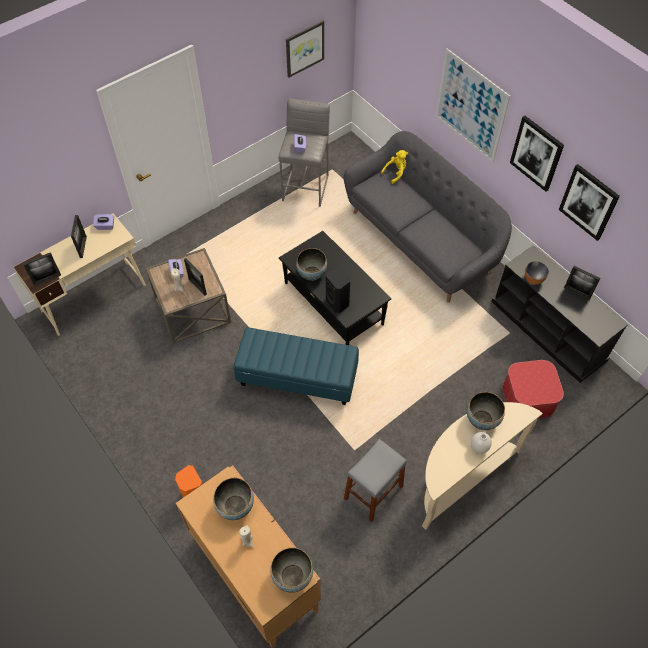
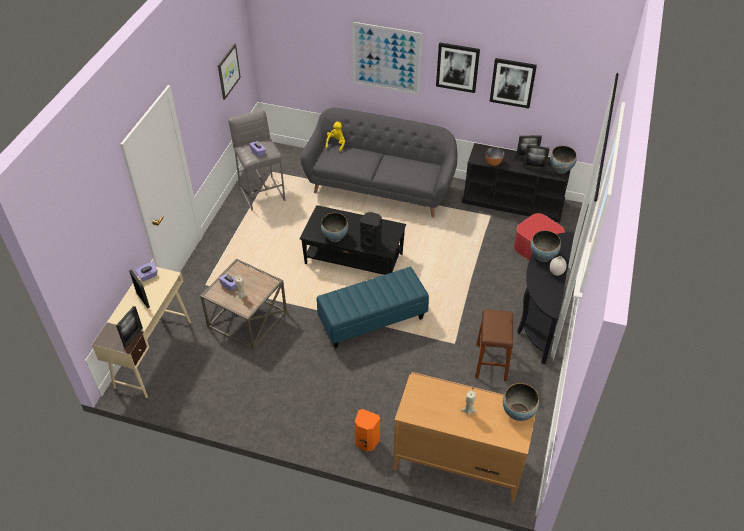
camera: 35 degrees left, 10 degrees down
picture frame [184,258,207,296] -> picture frame moved to [523,144,550,171]
bowl [213,478,254,520] -> bowl moved to [550,146,577,173]
grey stool [344,439,407,522] -> brown stool [475,309,513,381]
beige console table [422,402,543,530] -> black console table [517,232,574,364]

